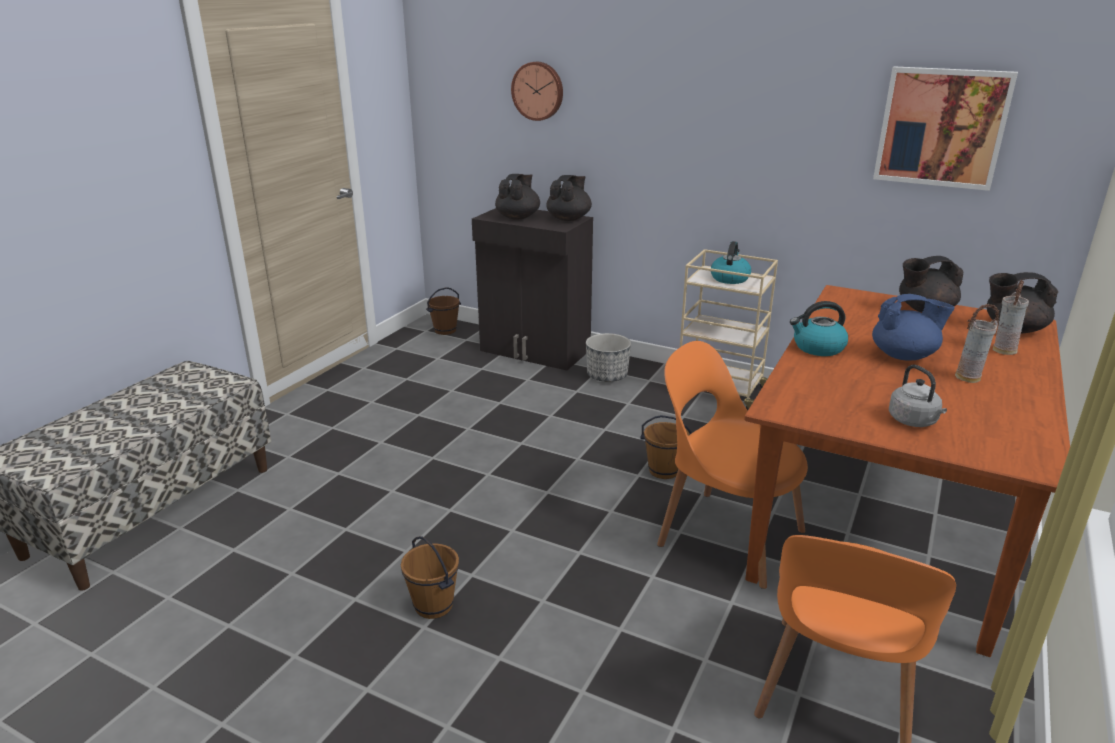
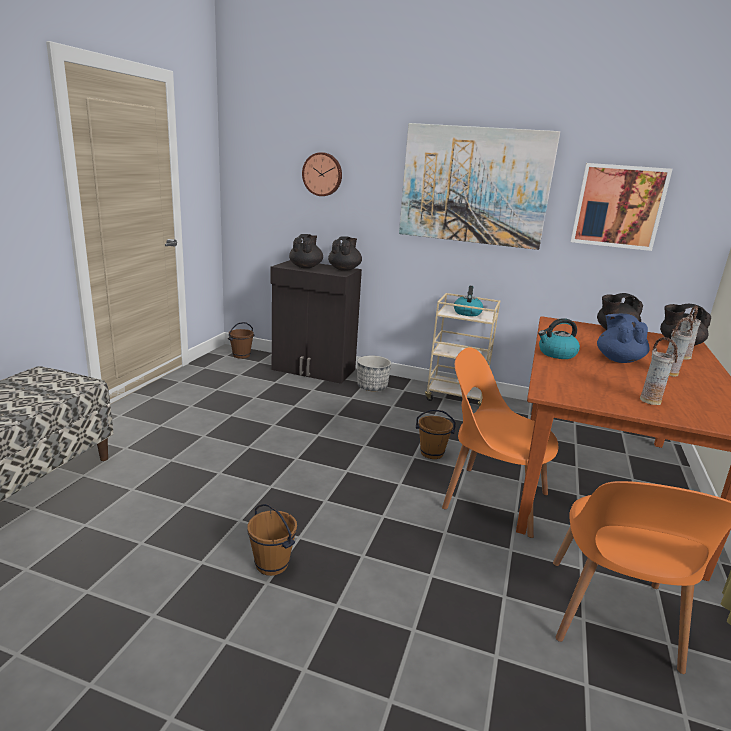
camera: 10 degrees left, 5 degrees down
blue teapot [872,294,955,360] -> blue teapot turned 90 degrees counterclockwise [597,314,650,363]
grey kettle [889,364,947,427] -> vase [640,337,678,405]
none -> picture [399,123,560,250]

